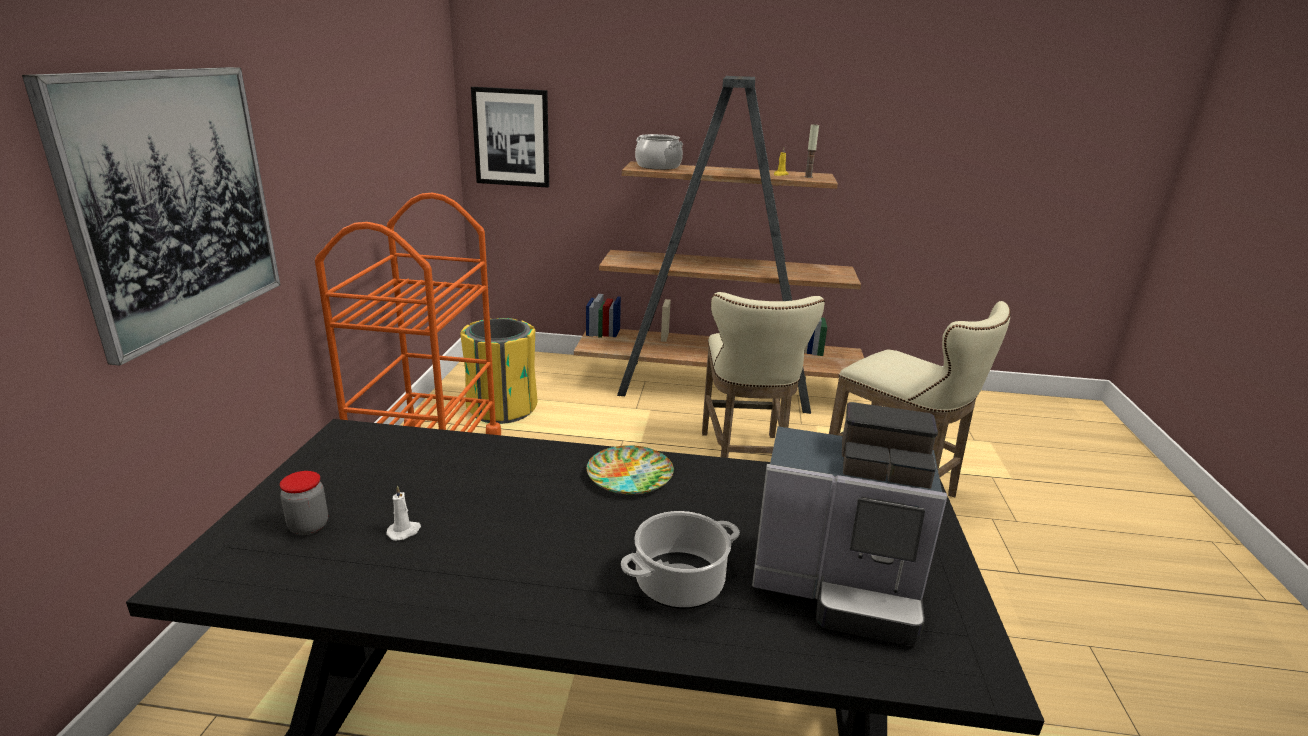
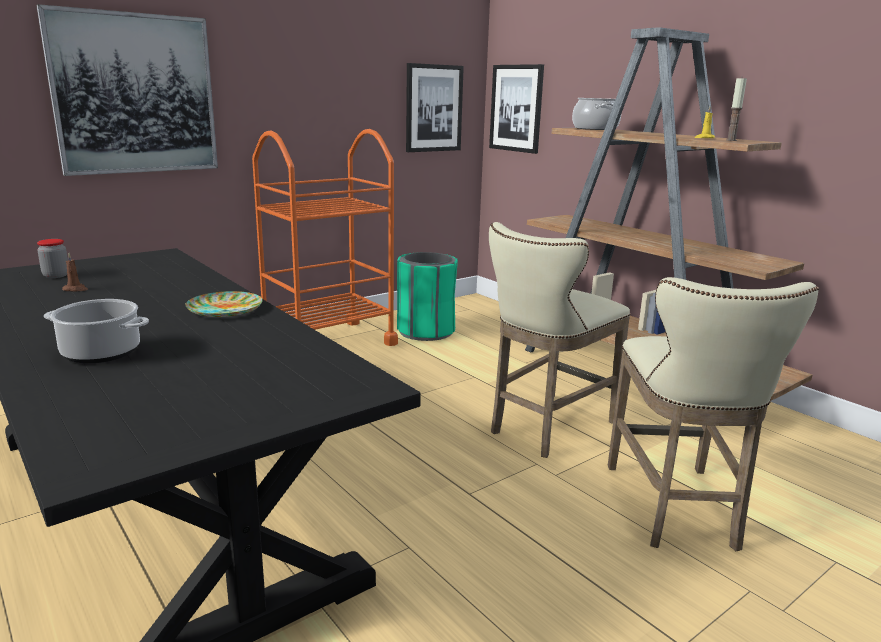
camera: 45 degrees right, 5 degrees down
white candle [386,485,421,541] -> brown candle [62,253,88,292]
yellow trash can [460,318,538,424] -> green trash can [397,252,458,341]
coffee machine [752,402,947,646] -> none
none -> picture [406,63,464,152]

